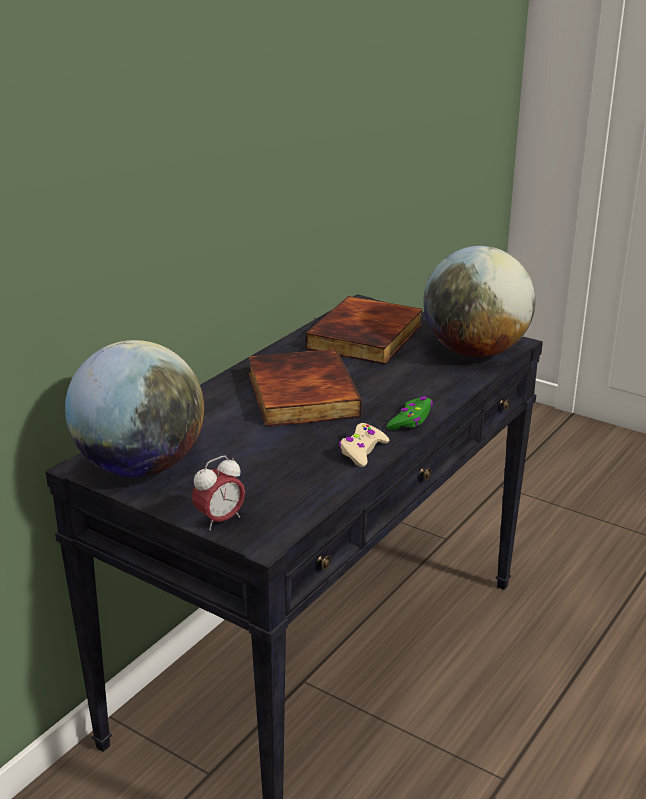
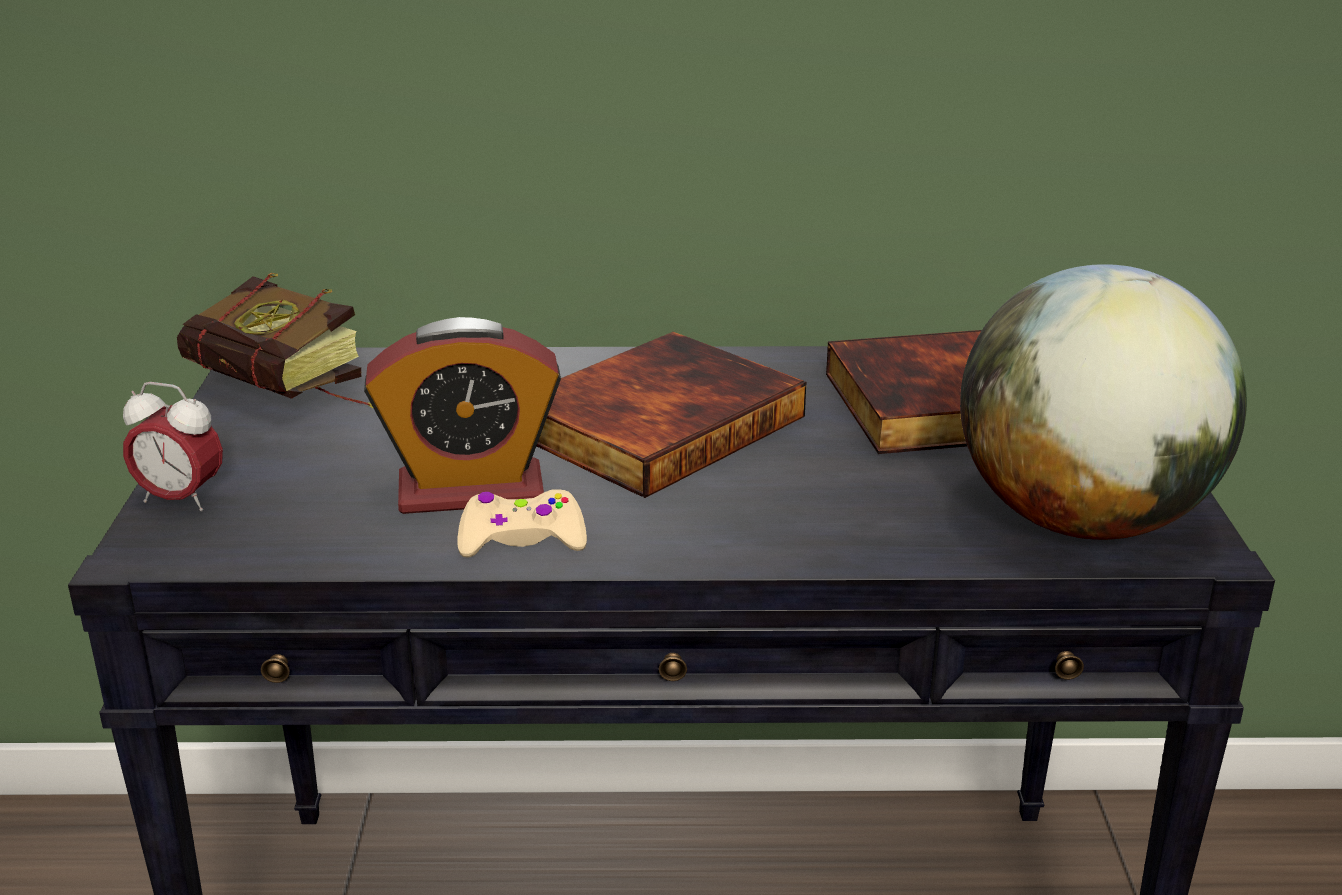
camera: 55 degrees right, 0 degrees up
globe [65,340,204,477] -> book [177,273,373,408]
green game controller [387,396,433,430] -> none
none -> alarm clock [364,317,561,514]

